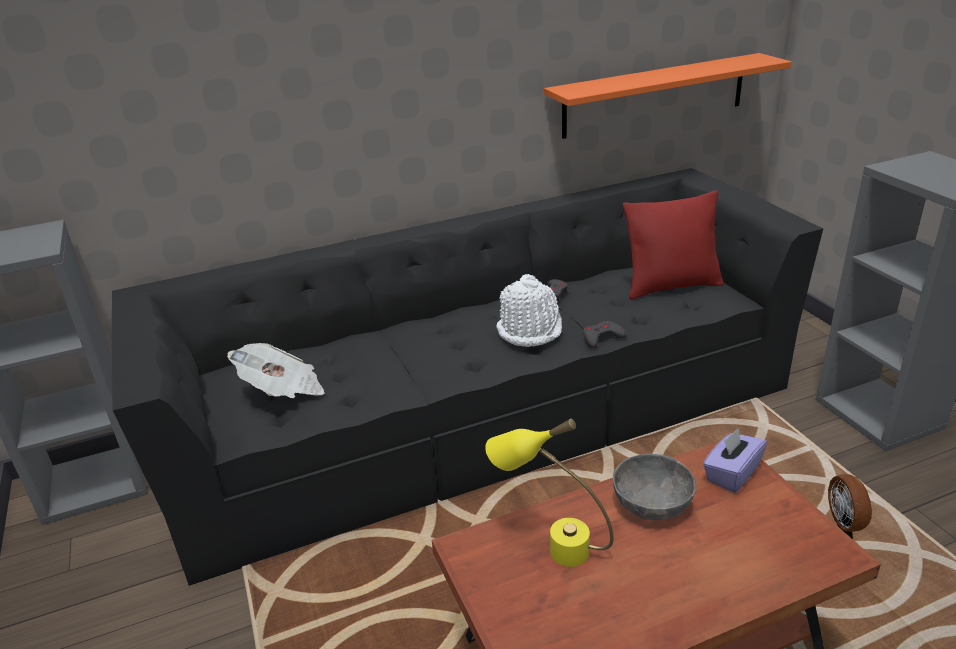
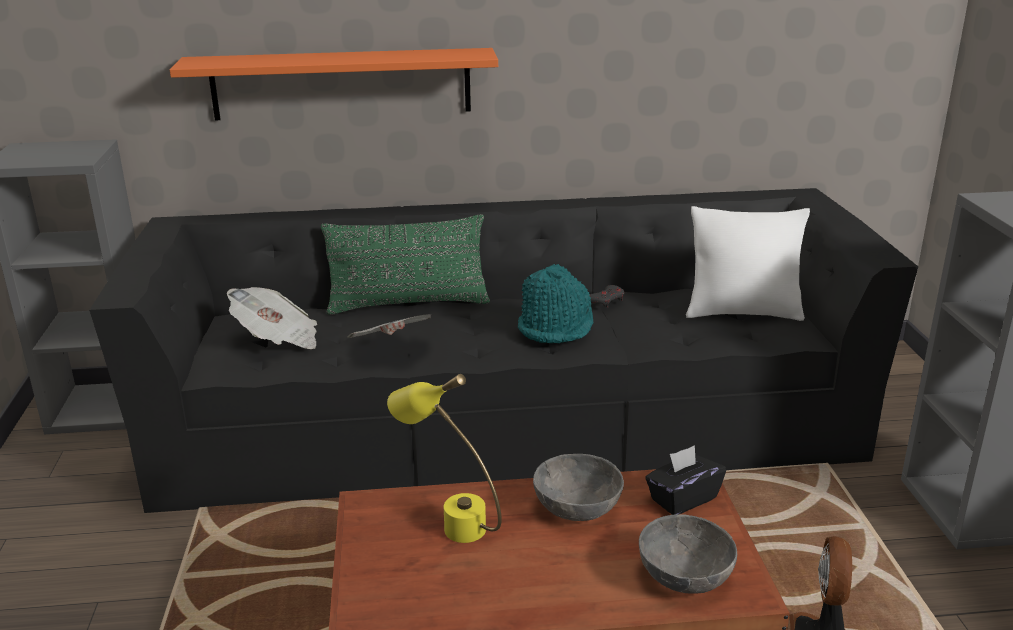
camera: 15 degrees right, 5 degrees down
white hat [496,274,562,347] -> turquoise hat [518,264,593,343]
orange shelf [544,53,792,139] -> orange shelf moved to [170,48,498,120]
grey game controller [583,321,626,348] -> none
red pillow [623,190,724,299] -> white pillow [686,206,810,321]
purple tissue box [703,428,767,493] -> black tissue box [645,445,726,515]
none -> green pillow [321,214,490,315]
none -> newspaper [347,314,431,338]
none -> grey bowl [639,514,737,593]

